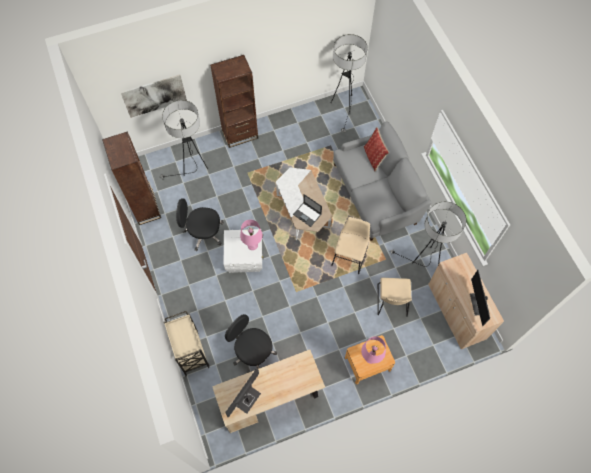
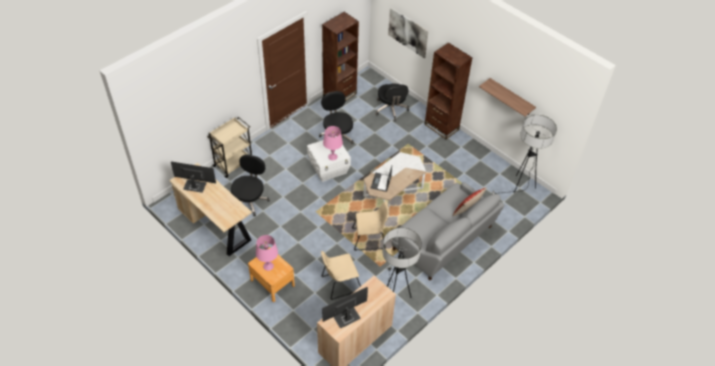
camera: 65 degrees right, 15 degrees down
floor lamp [160,100,208,179] -> black office chair [376,83,409,121]
none -> shelf [479,78,536,116]

